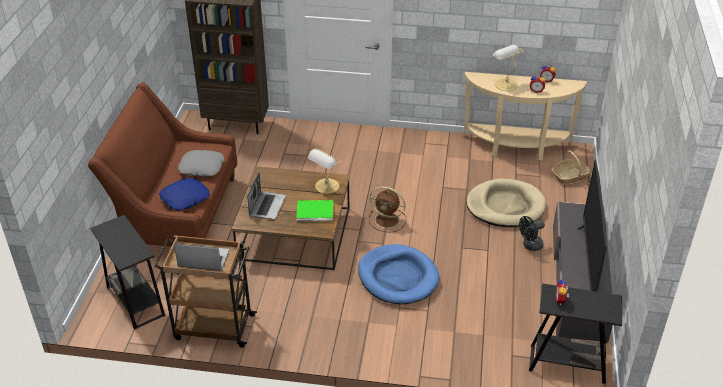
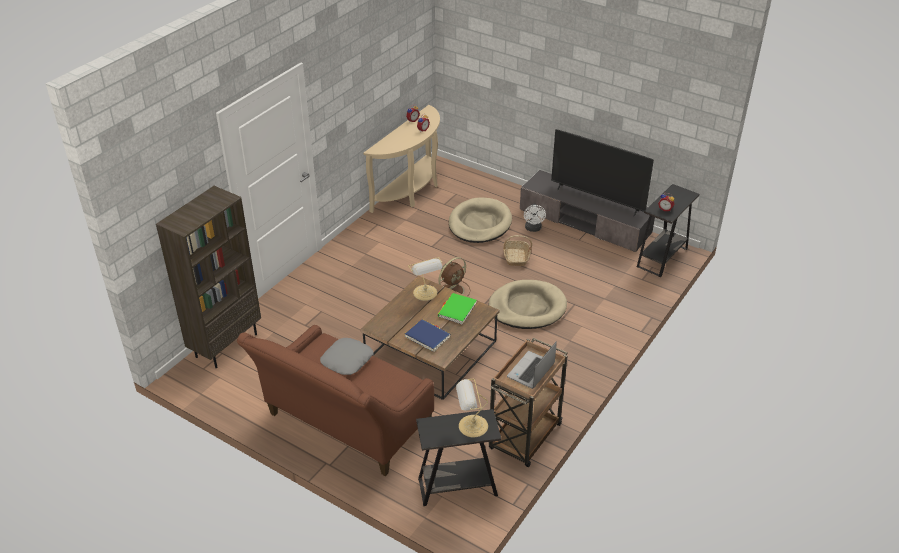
camera: 65 degrees left, 0 degrees up
blue pillow [159,178,210,210] -> none
laptop [247,173,286,220] -> blue book [405,319,451,352]
blue dog bed [358,244,439,304] -> beige dog bed [488,280,567,329]
table lamp [493,45,523,91] -> table lamp moved to [456,379,488,437]
black fan [519,216,545,251] -> white fan [524,204,546,232]
basket [552,150,590,184] -> basket moved to [503,235,532,266]

